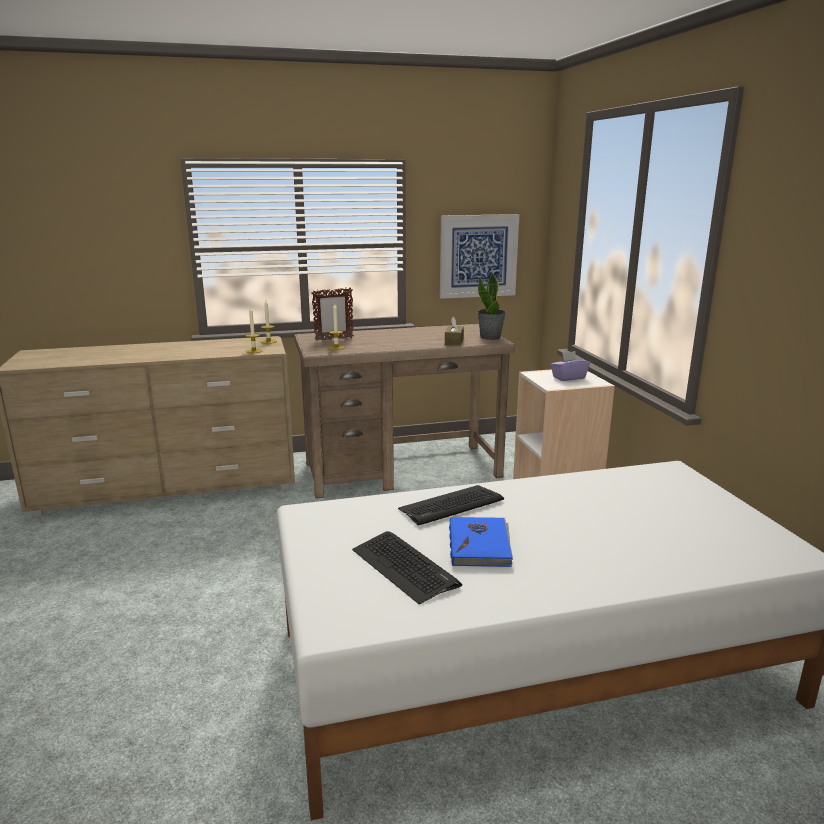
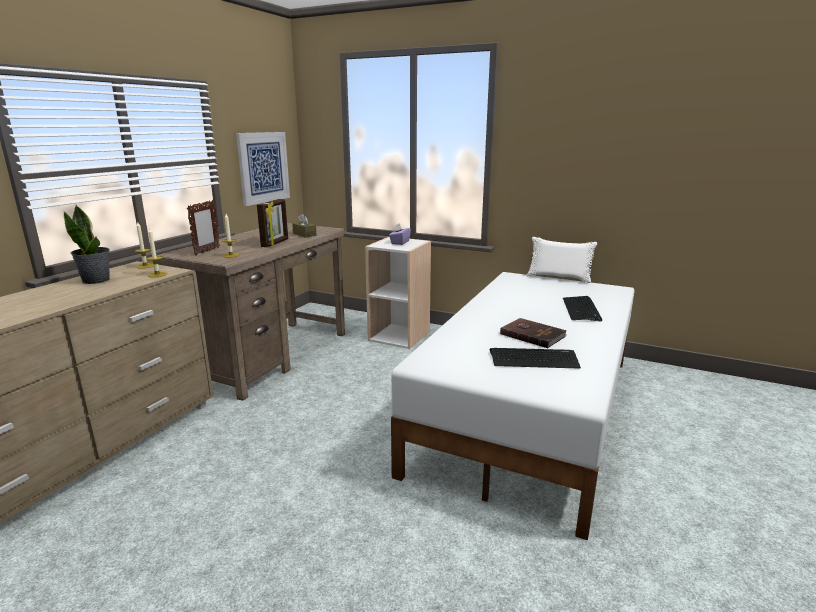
camera: 50 degrees left, 0 degrees up
keyboard [398,485,504,525] -> keyboard moved to [563,296,602,321]
blue book [449,517,513,567] -> brown book [500,318,567,348]
potted plant [477,272,506,340] -> potted plant moved to [64,205,110,284]
none -> picture frame [257,199,288,247]
none -> white pillow [527,237,597,283]

